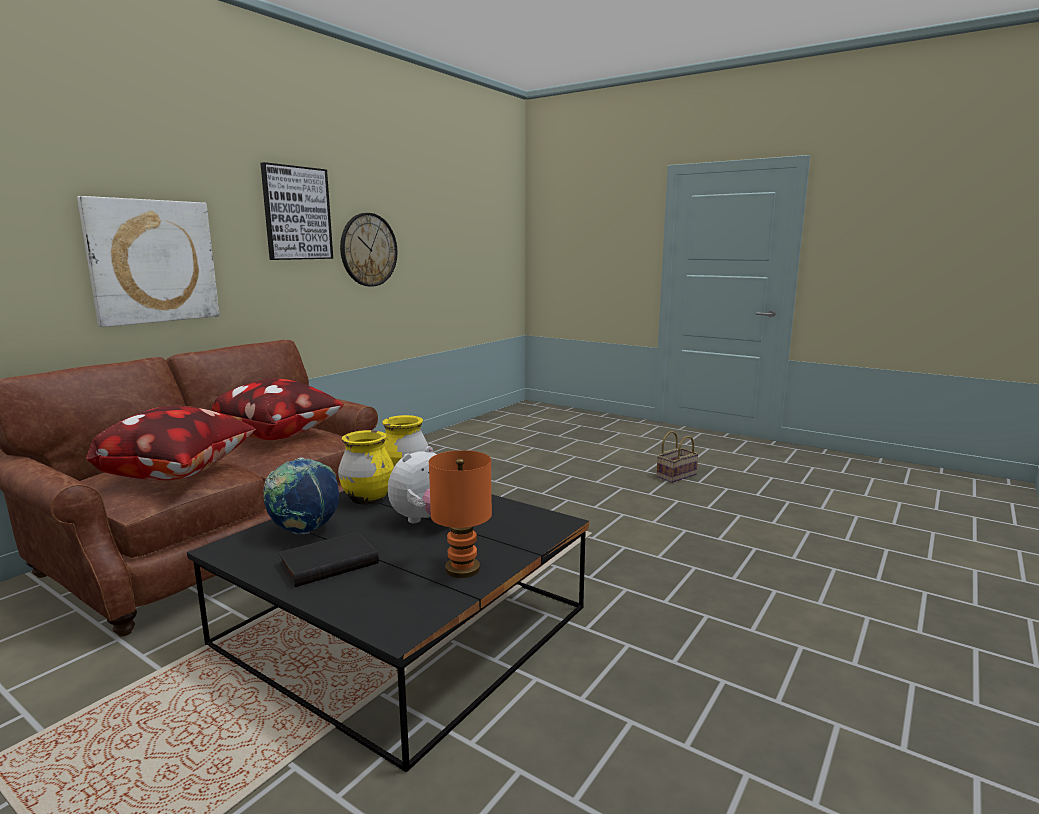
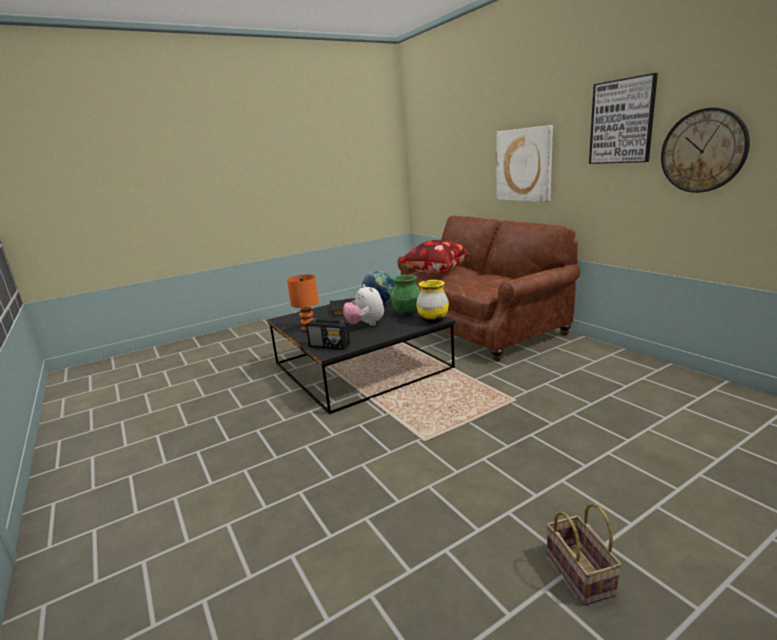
camera: 115 degrees right, 5 degrees up
pillow [212,379,344,440] -> none
yellow vase [338,430,394,505] -> green vase [391,275,420,316]
none -> radio [306,318,350,350]

